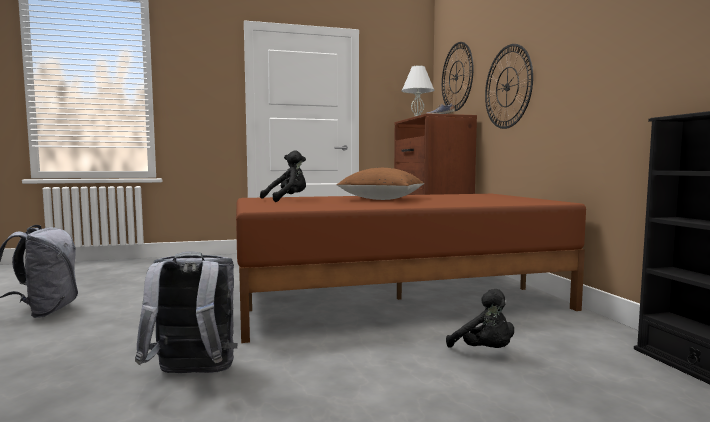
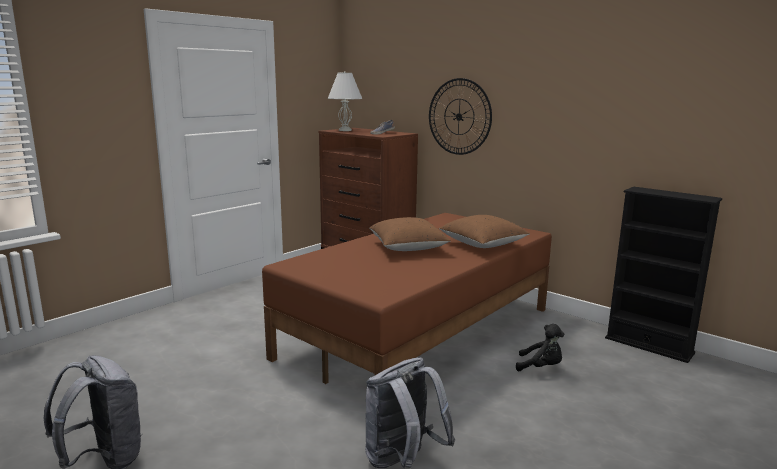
camera: 35 degrees left, 10 degrees up
black plush toy [260,150,306,202] -> none
wall clock [442,42,473,111] -> none
none -> brown pillow [439,215,530,248]

